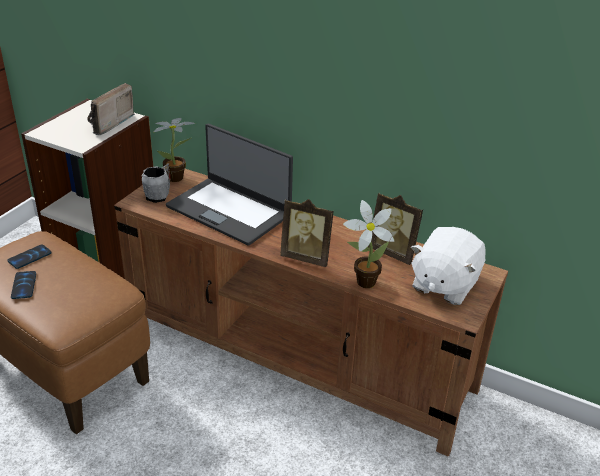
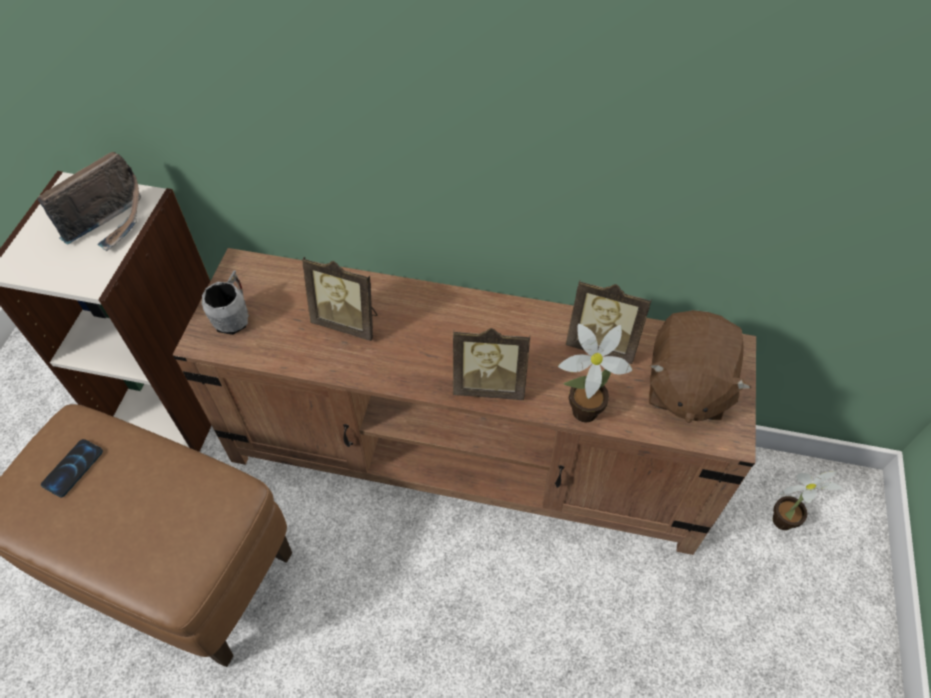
camera: 15 degrees left, 20 degrees up
phone [11,271,36,299] -> none
radio [87,83,135,135] -> radio turned 150 degrees counterclockwise [37,152,141,251]
potted plant [153,118,196,182] -> potted plant moved to [773,471,842,530]
laptop [166,124,293,245] -> picture frame [302,257,378,341]
white plush toy [411,227,486,305] -> brown plush toy [649,310,751,423]

